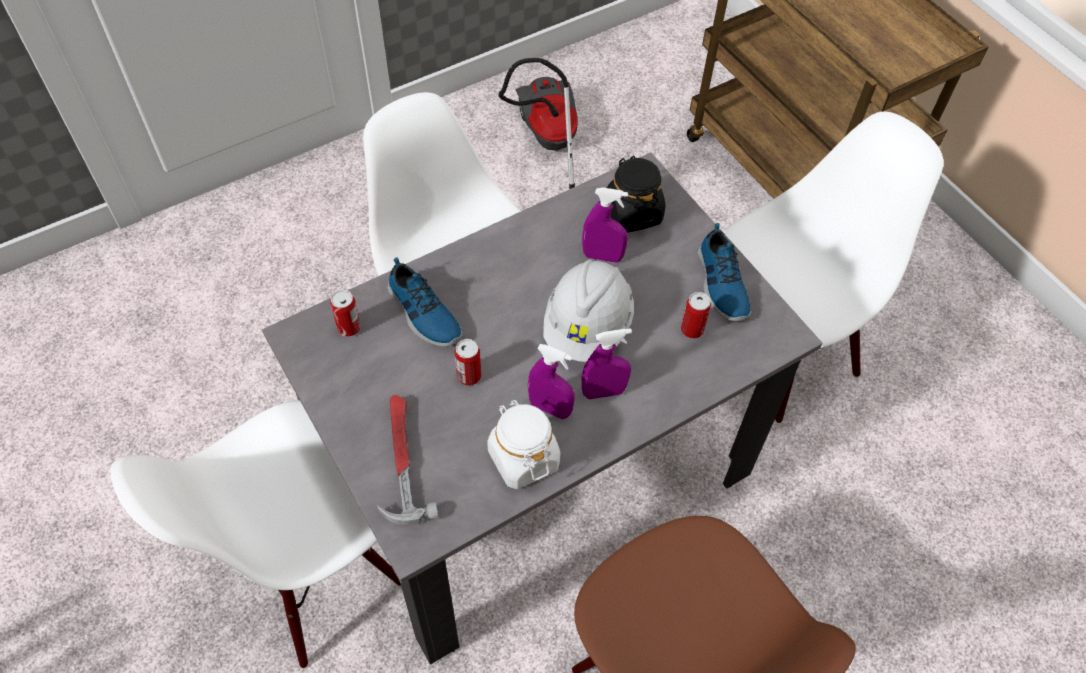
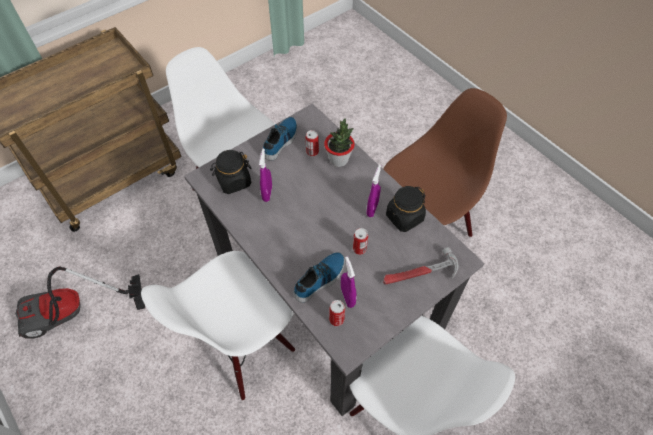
camera: 95 degrees left, 0 degrees up
white jar [487,400,560,489] -> black jar [386,186,426,232]
white hard hat [543,259,634,362] -> none
purple spray bottle [582,328,632,399] -> purple spray bottle moved to [341,256,357,308]
shoe [697,223,751,321] -> shoe turned 45 degrees counterclockwise [263,117,297,161]
none -> potted plant [324,118,355,167]

